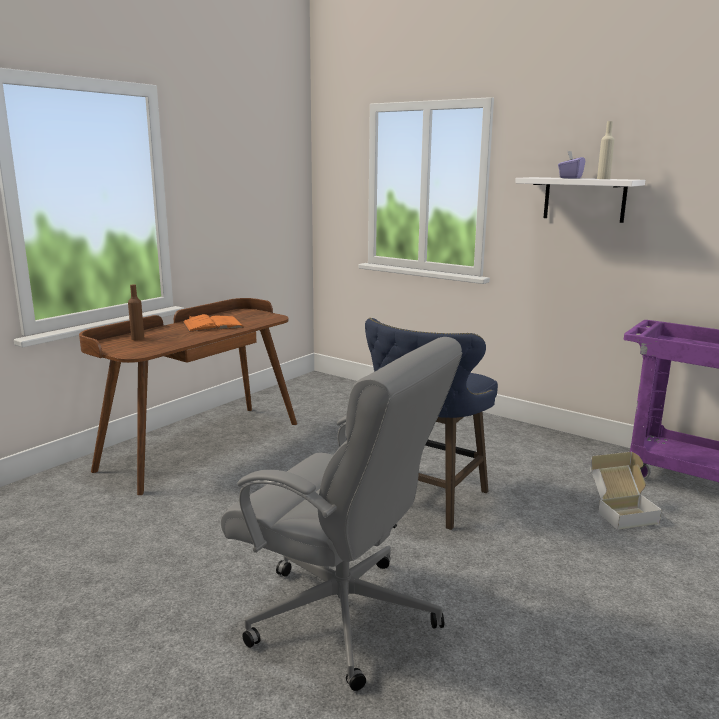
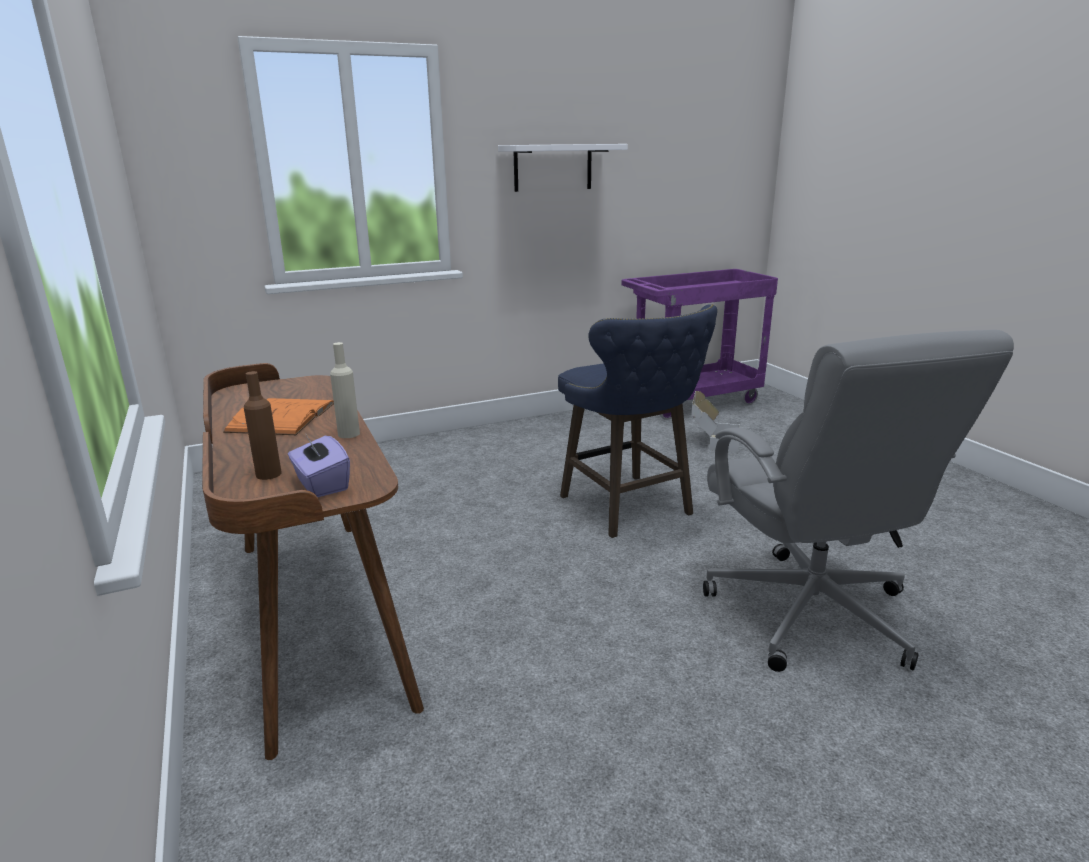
camera: 60 degrees left, 5 degrees up
grey office chair [221,337,462,691] -> grey office chair turned 105 degrees clockwise [703,330,1014,672]
purple tissue box [558,151,585,179] -> purple tissue box moved to [288,435,350,497]
beige bottle [597,121,615,179] -> beige bottle moved to [330,342,360,438]

